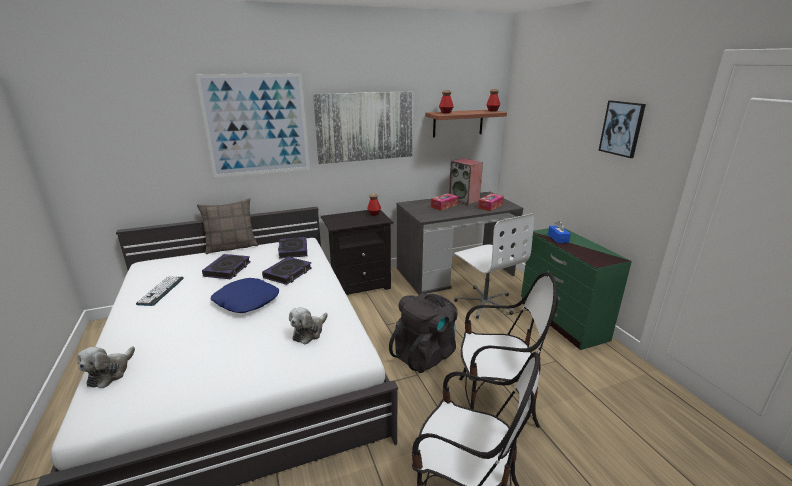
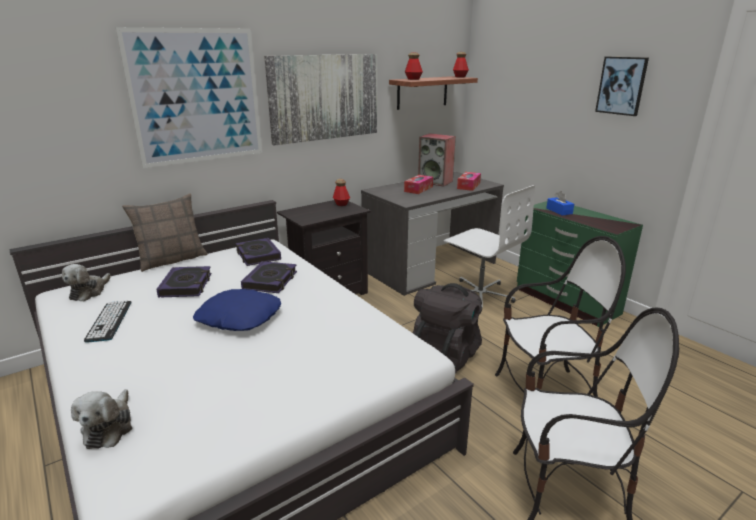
camera: 15 degrees left, 0 degrees up
plush toy [289,307,328,345] -> plush toy moved to [62,264,111,301]

